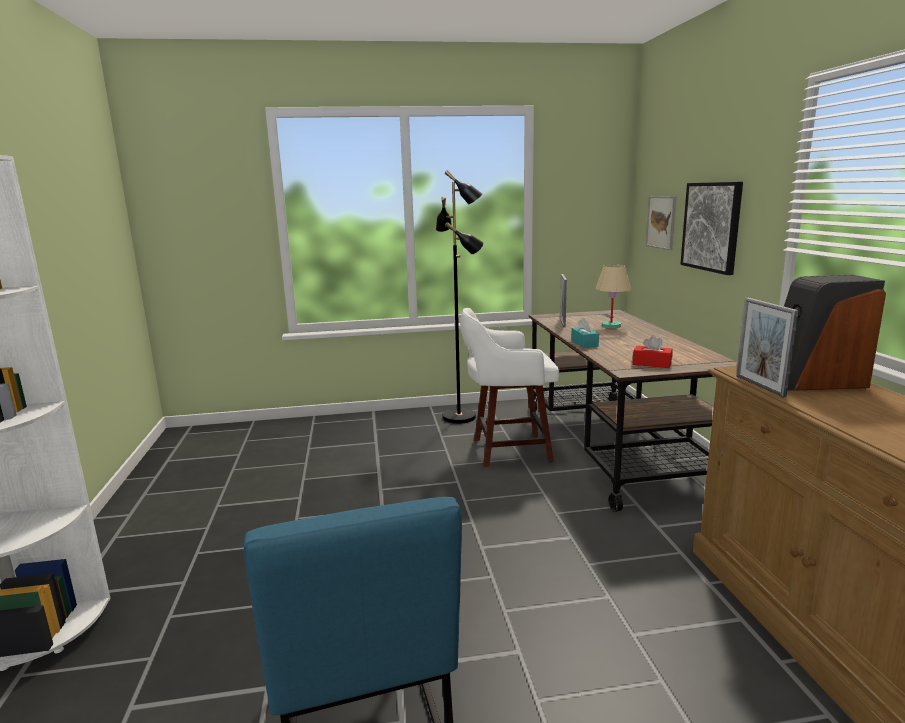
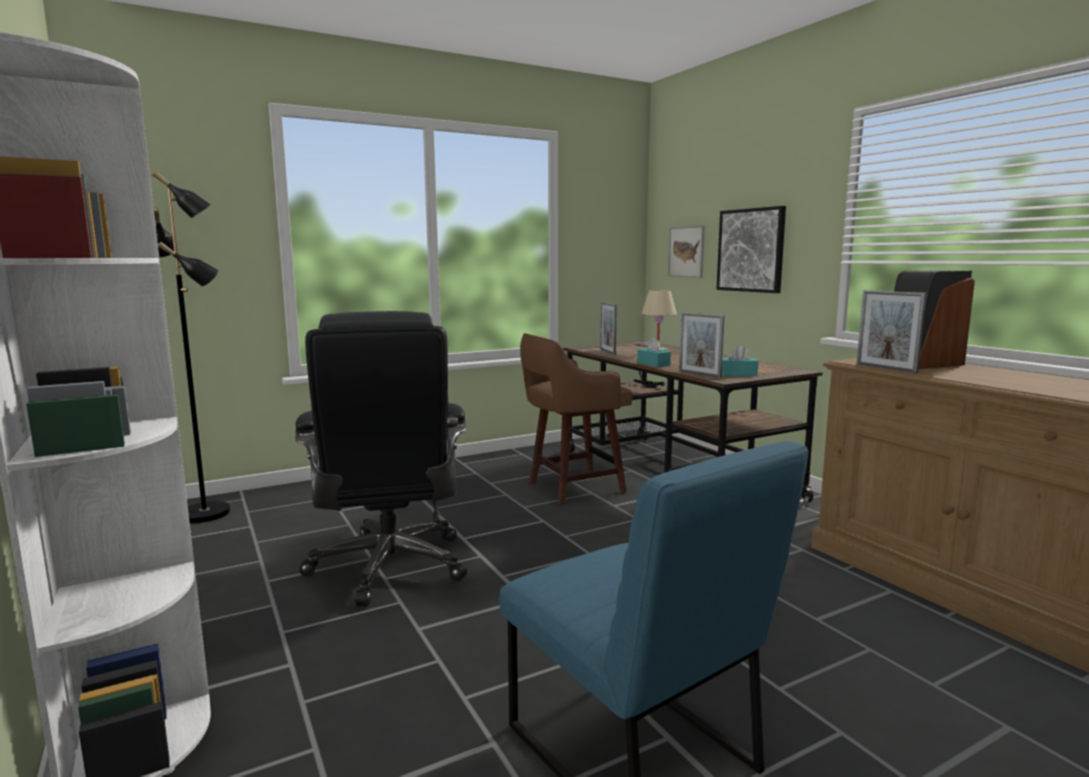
camera: 20 degrees left, 5 degrees down
black floor lamp [436,170,483,424] -> black floor lamp moved to [152,171,230,523]
white stool [460,308,559,467] -> brown stool [520,333,632,504]
red tissue box [633,335,673,368] -> turquoise tissue box [722,345,758,376]
none -> black office chair [295,311,467,606]
none -> picture frame [679,312,725,378]

